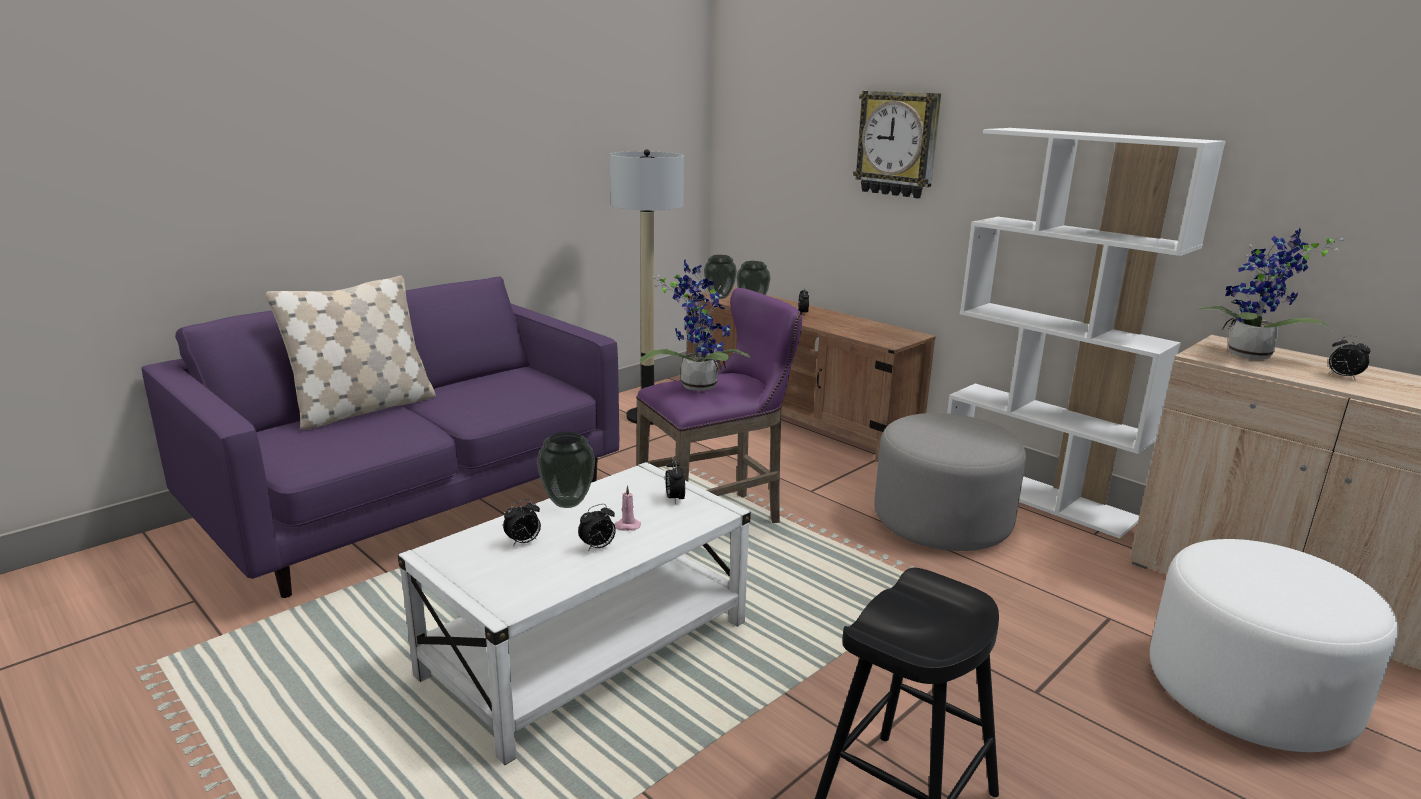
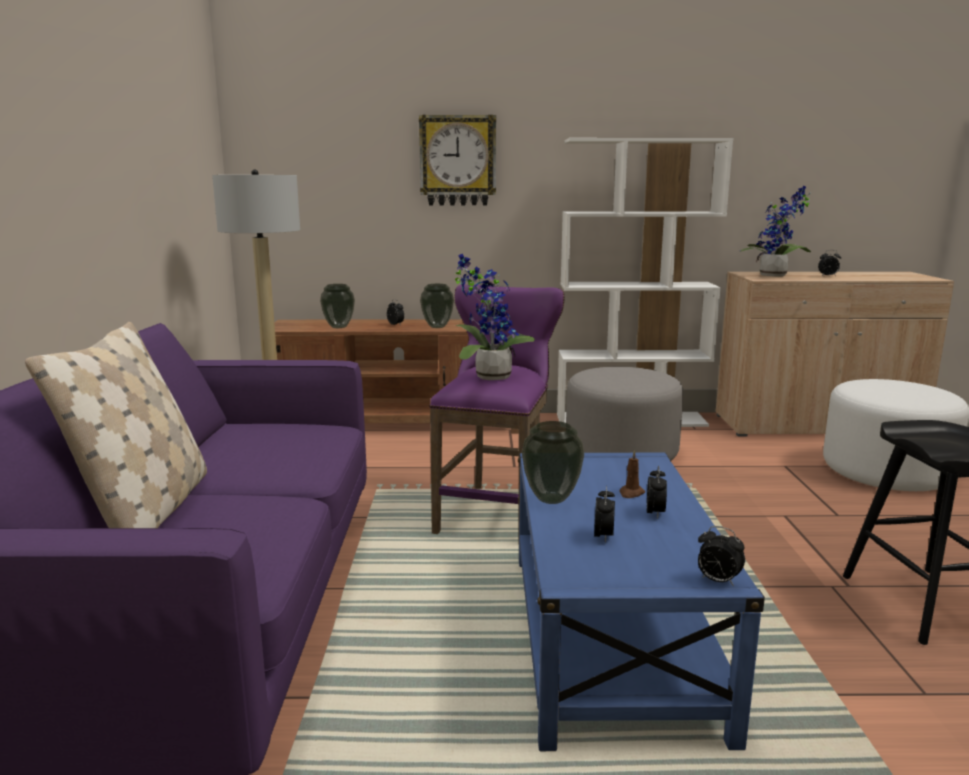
camera: 45 degrees left, 5 degrees down
white coffee table [398,462,751,765] -> blue coffee table [518,453,765,751]
pink candle [614,485,641,531] -> brown candle [620,450,645,498]
alarm clock [665,458,685,504] -> alarm clock moved to [698,526,745,586]
vase [704,255,737,299] -> vase moved to [420,284,454,328]

